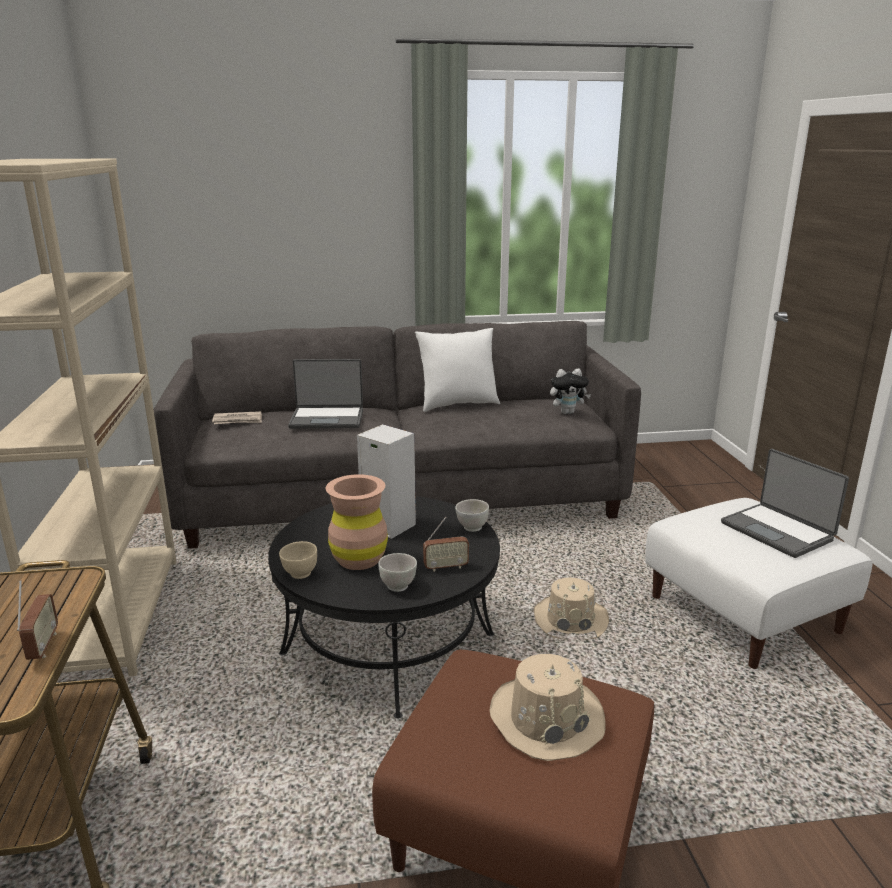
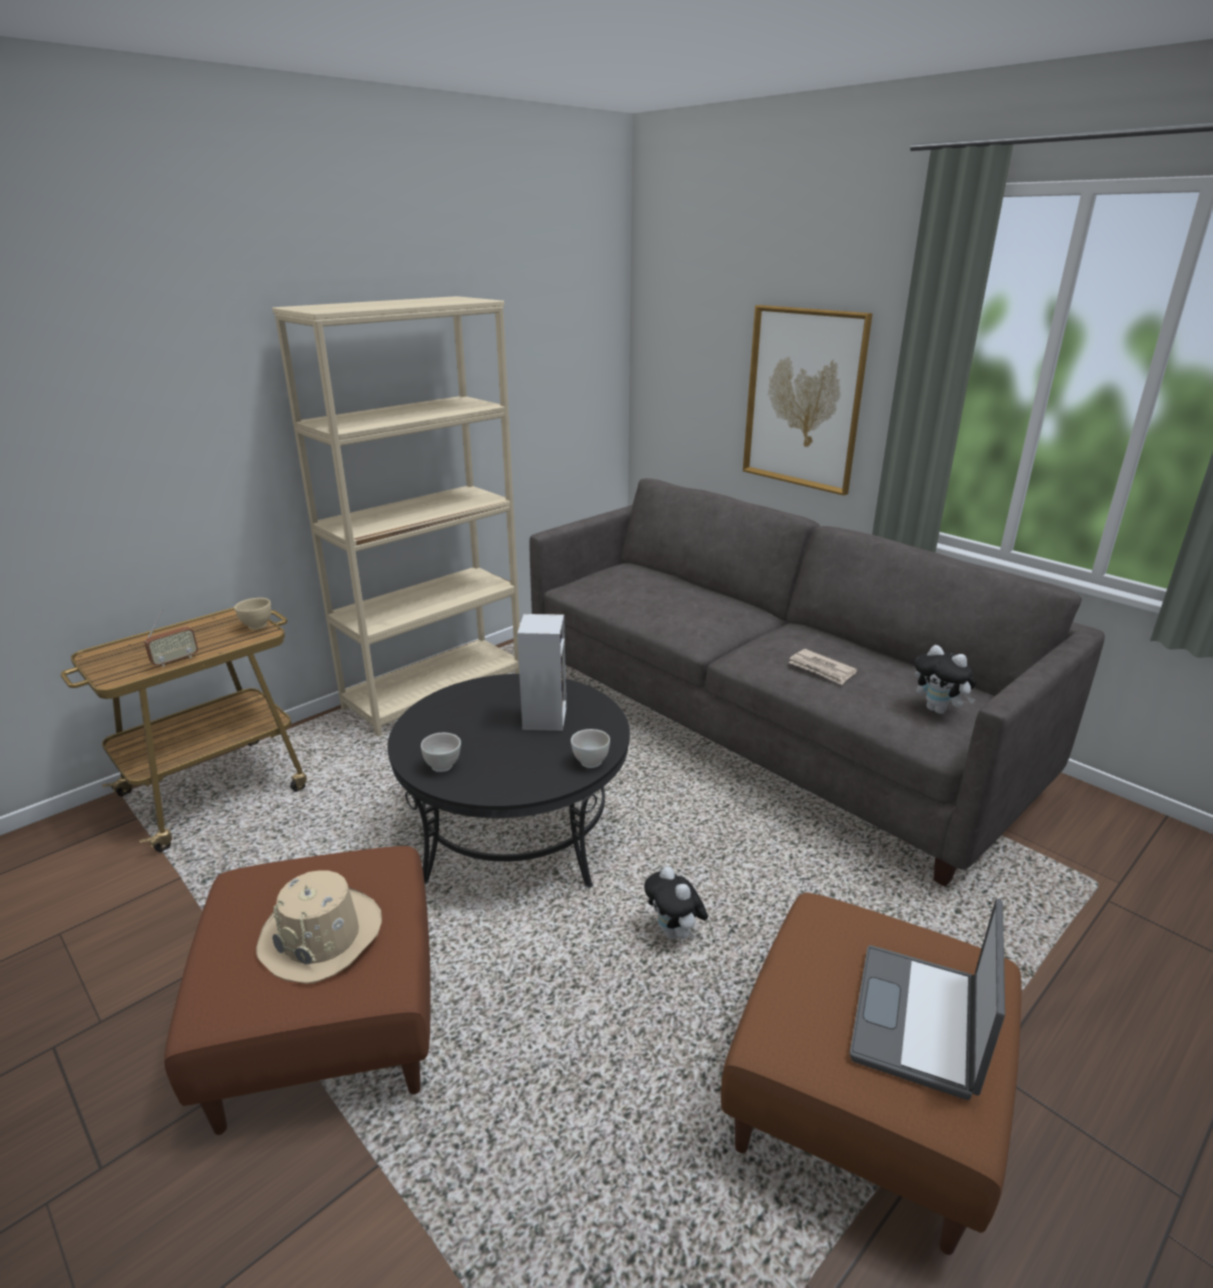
camera: 55 degrees right, 5 degrees up
newspaper [212,411,262,424] -> newspaper moved to [789,649,857,685]
beige bowl [279,541,317,579] -> beige bowl moved to [234,598,271,629]
laptop [288,359,363,429] -> none
brown vase [326,474,388,570] -> none
white pillow [415,328,500,412] -> none
radio [423,517,469,572] -> none
beige hat [534,577,609,640] -> plush toy [644,866,708,940]
white ottoman [645,498,873,669] -> brown ottoman [721,893,1021,1255]
none -> picture [743,305,873,495]

